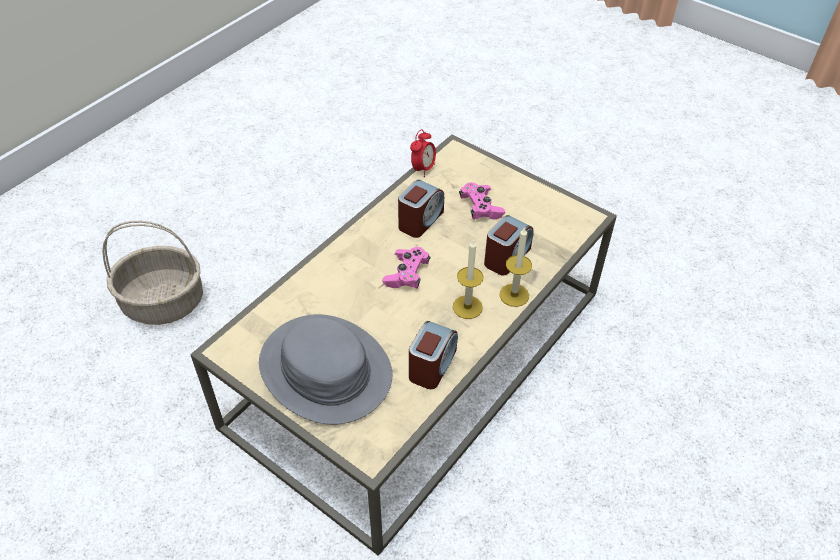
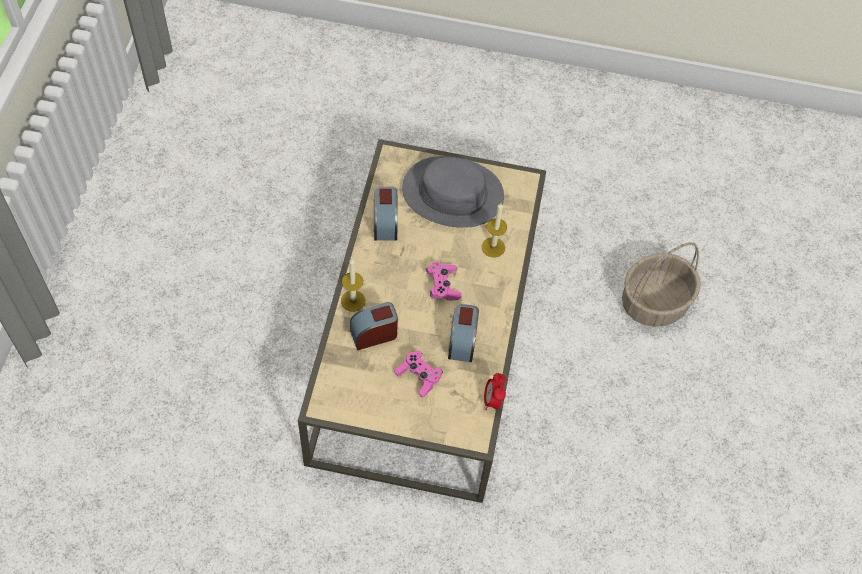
camera: 150 degrees right, 10 degrees up
candle [453,239,484,319] -> candle moved to [482,203,507,258]
alarm clock [484,215,534,275] -> alarm clock turned 60 degrees clockwise [350,302,398,351]

